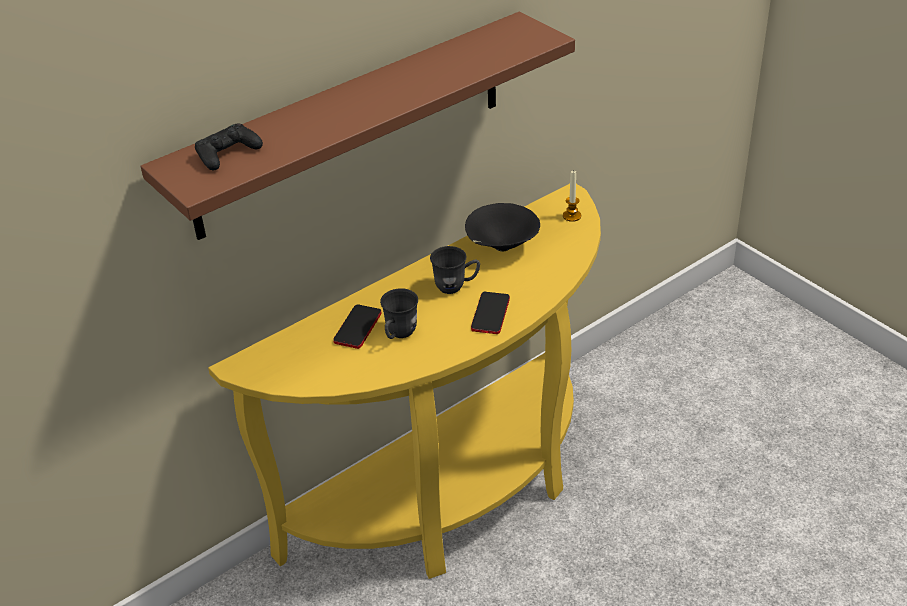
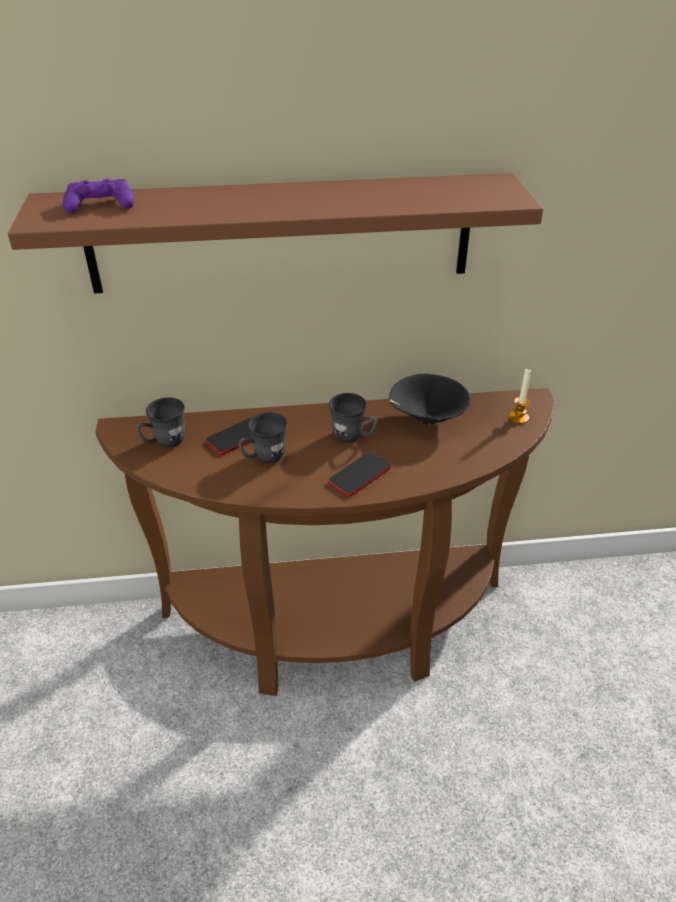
camera: 30 degrees right, 0 degrees up
black game controller [195,124,263,170] -> purple game controller [63,179,134,213]
yellow console table [208,184,601,579] -> brown console table [96,388,555,696]
none -> grey mug [136,397,185,447]

